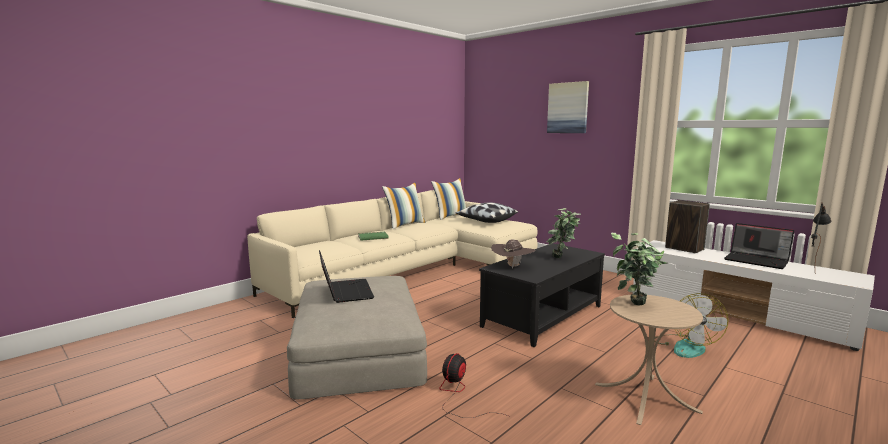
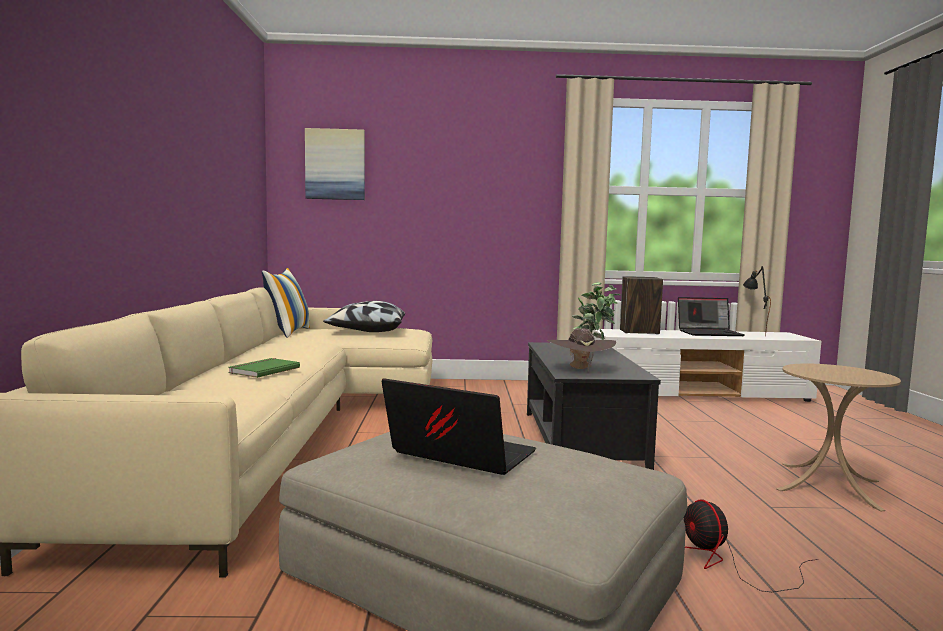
camera: 45 degrees left, 5 degrees down
pillow [382,183,425,229] -> none
picture [547,81,589,133] -> picture moved to [305,128,365,200]
potted plant [611,233,667,306] -> none
fan [655,293,729,358] -> none

